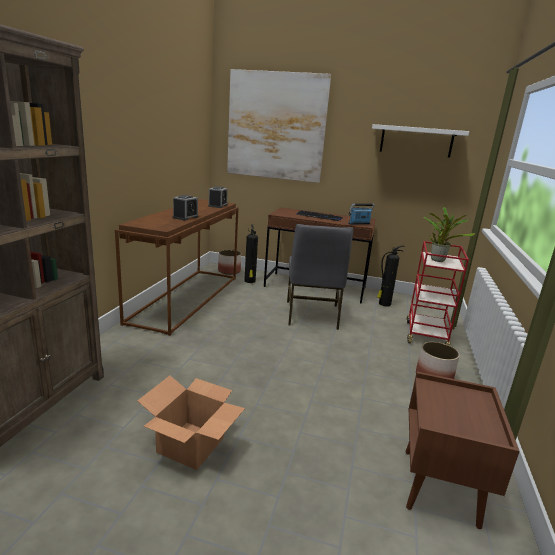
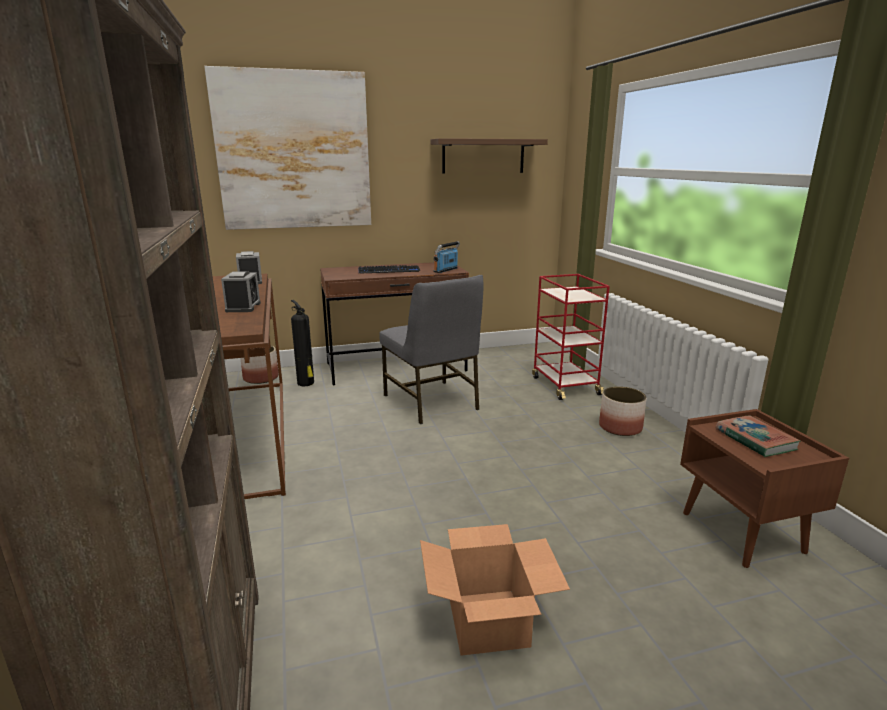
camera: 30 degrees left, 0 degrees up
white shelf [372,124,469,158] -> brown shelf [430,138,548,174]
fire extinguisher [377,246,404,307] -> none
potted plant [423,207,475,262] -> none
none -> book [716,415,801,457]

